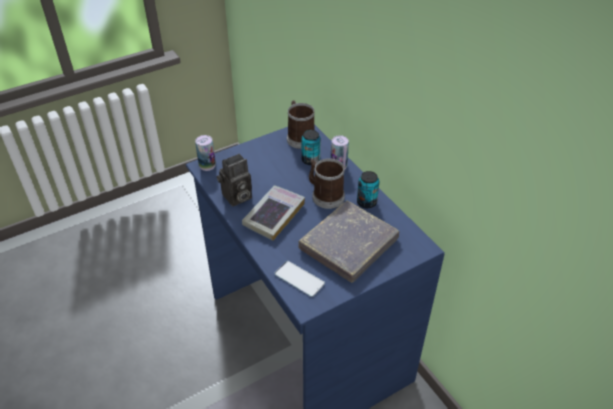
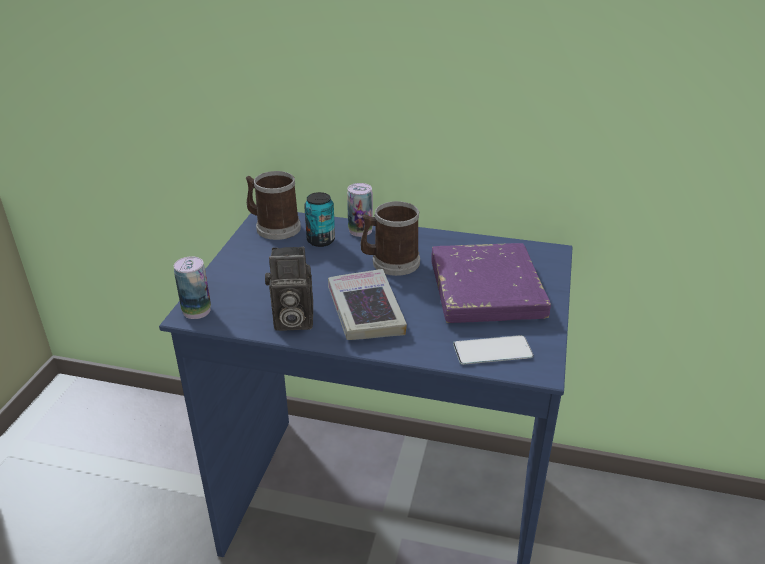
camera: 45 degrees left, 10 degrees down
camera [217,154,252,206] -> camera turned 75 degrees clockwise [265,247,313,331]
grey book [298,201,399,283] -> purple book [431,243,551,323]
can [357,171,379,208] -> none

